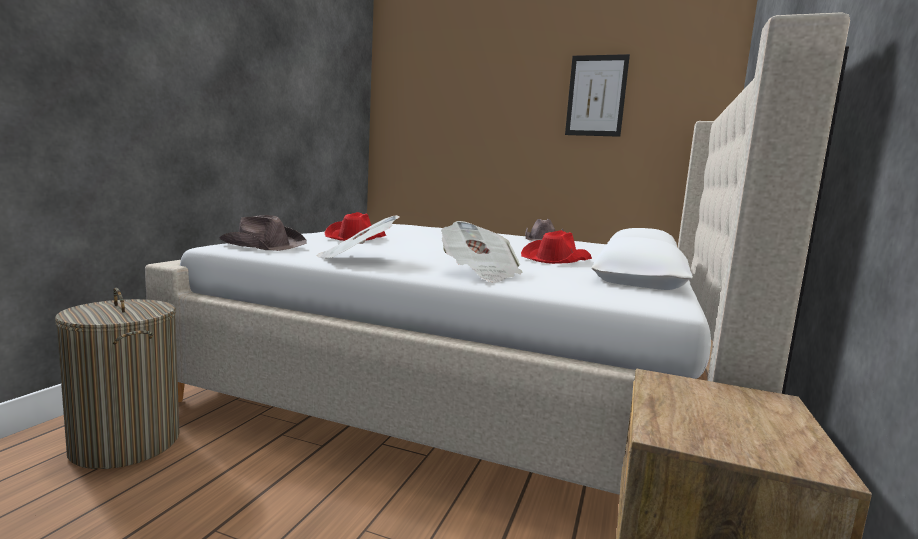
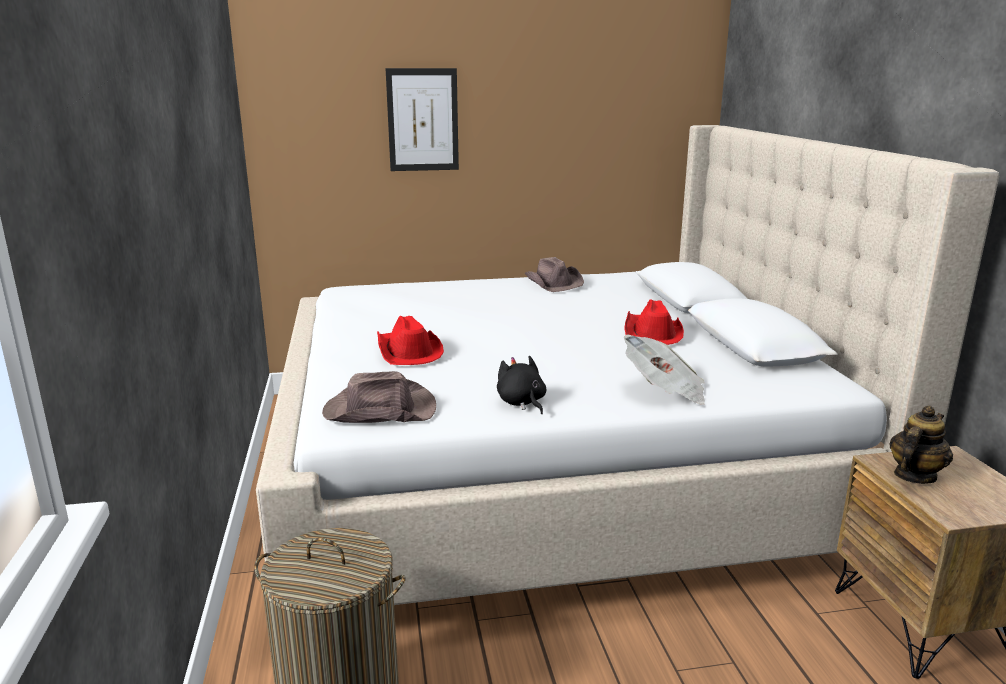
camera: 30 degrees left, 10 degrees up
newspaper [317,215,400,259] -> black plush toy [497,356,546,414]
picture [565,54,630,137] -> picture moved to [386,68,459,171]
none -> teapot [889,405,953,484]

